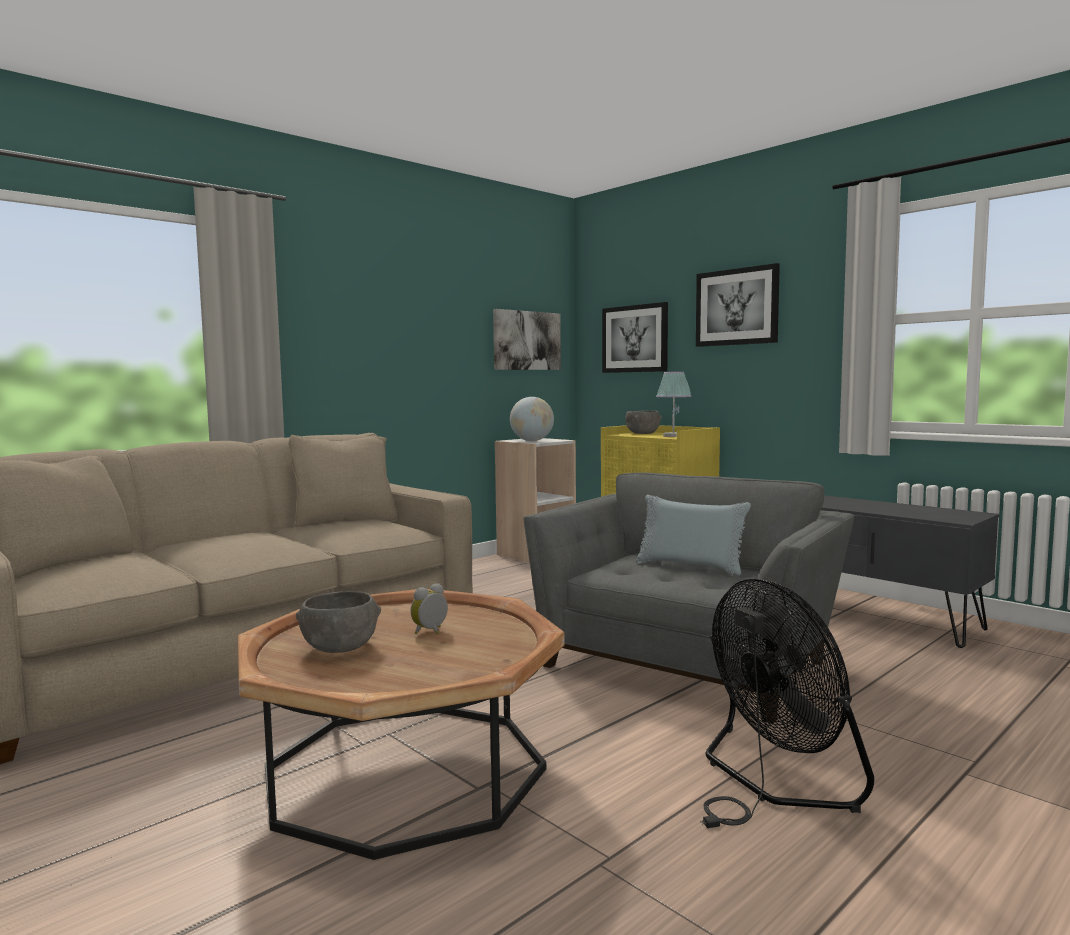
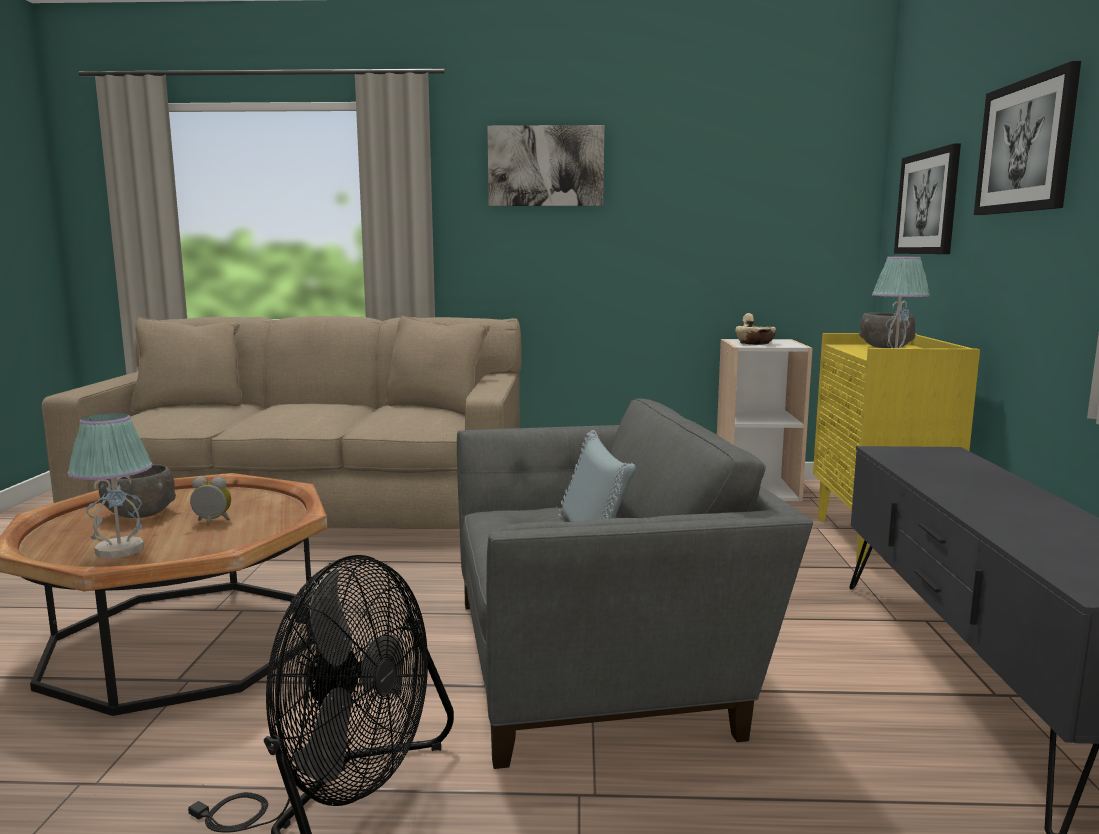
camera: 45 degrees right, 5 degrees up
picture [493,309,561,370] -> picture moved to [487,125,604,206]
globe [510,397,554,441] -> beige bowl [735,313,776,345]
none -> table lamp [67,413,153,559]

